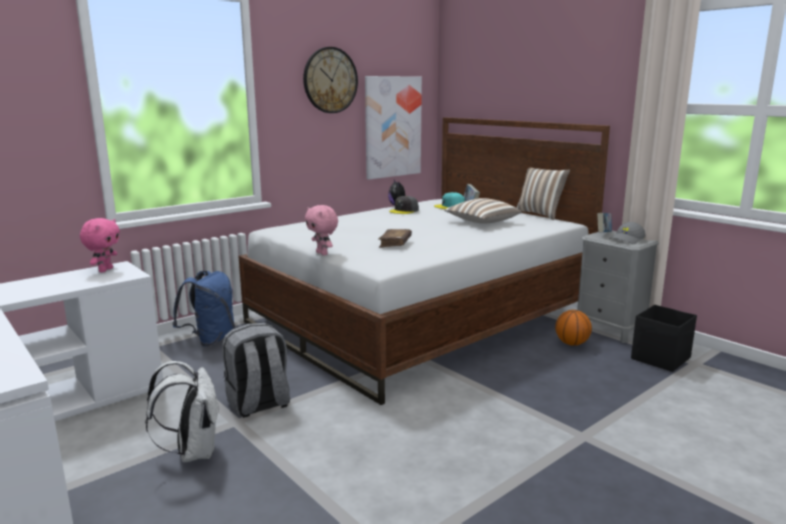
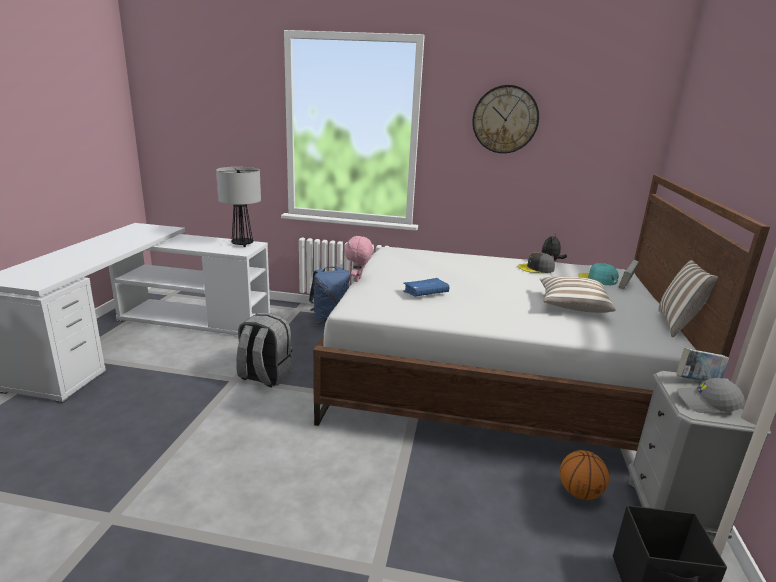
camera: 50 degrees right, 5 degrees up
pink plush toy [80,218,120,272] -> table lamp [216,167,261,247]
white backpack [145,361,220,462] -> none
picture [365,76,422,180] -> none
brown book [378,229,412,248] -> blue book [403,278,449,297]

